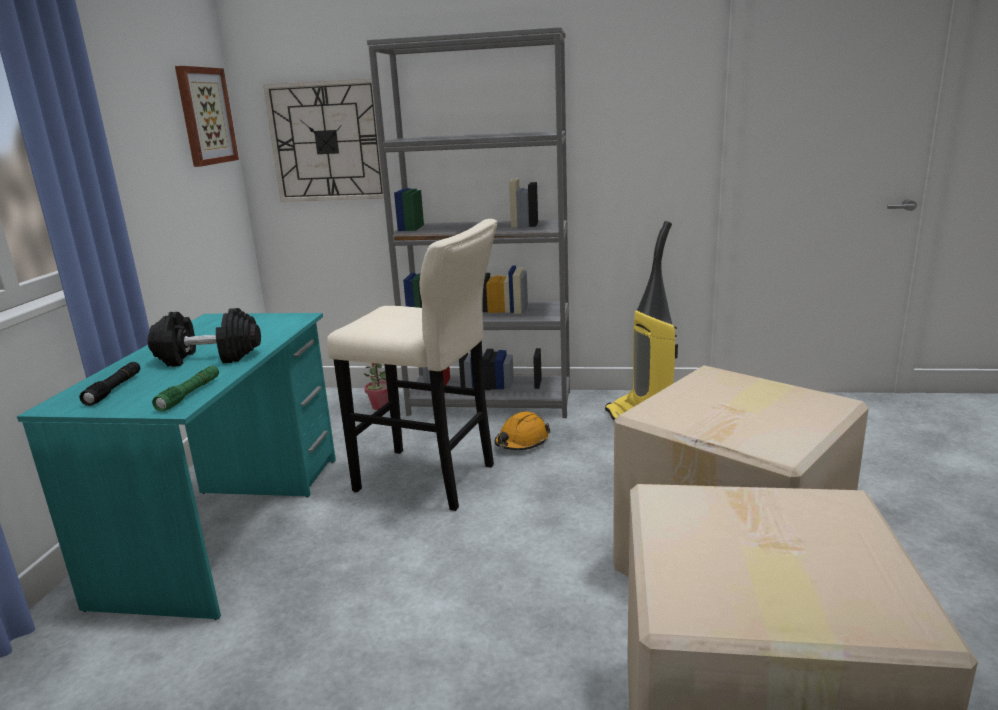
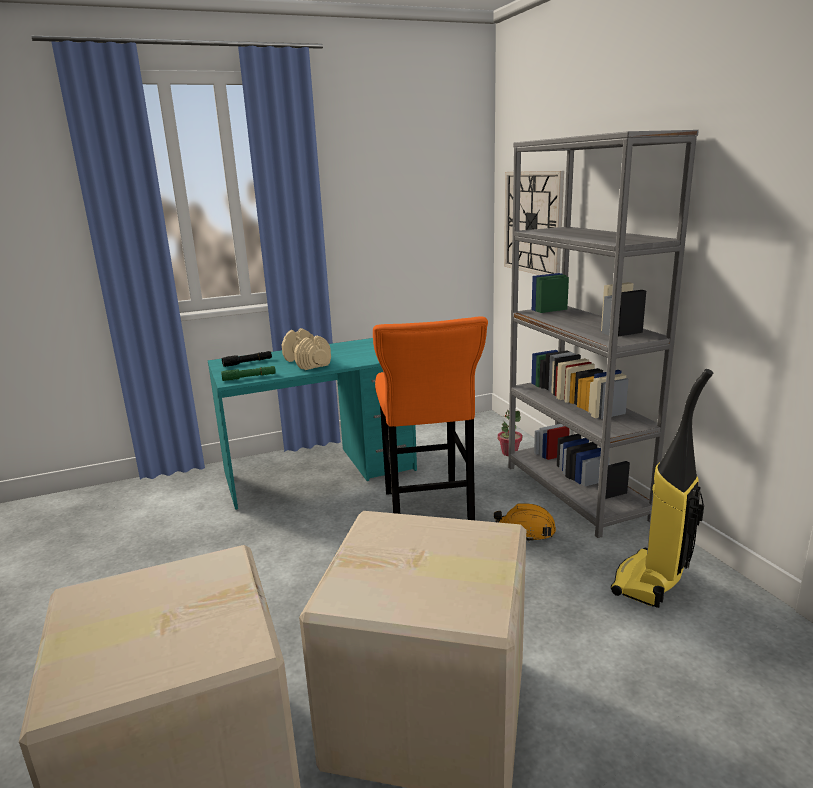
camera: 60 degrees right, 0 degrees up
black dumbbell [148,308,261,367] -> beige dumbbell [282,328,331,370]
picture [175,66,239,167] -> none
beige stool [327,219,498,511] -> orange stool [373,317,488,520]

